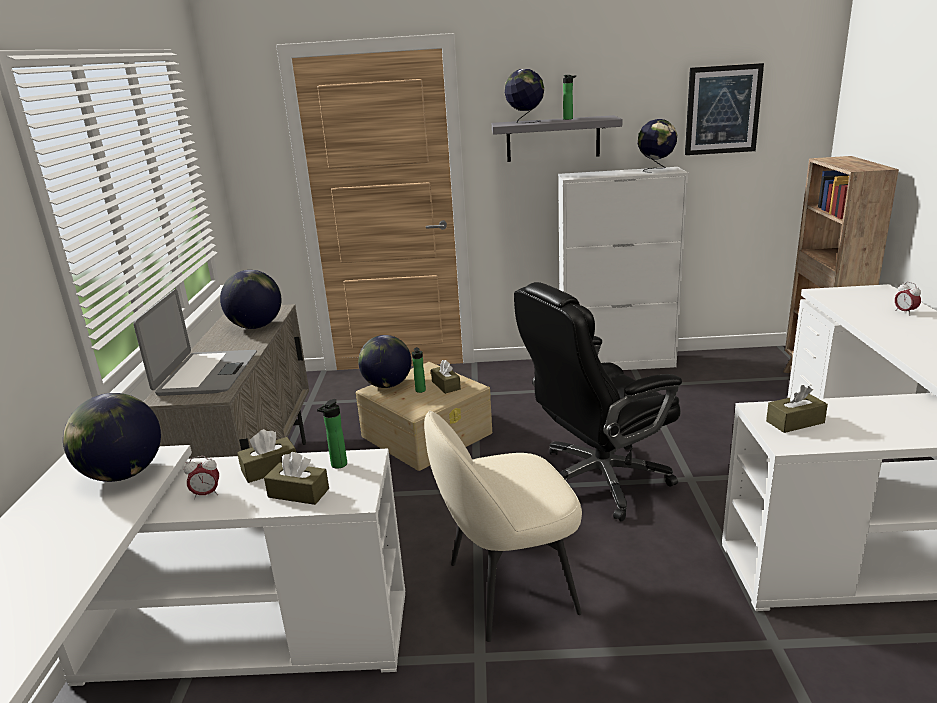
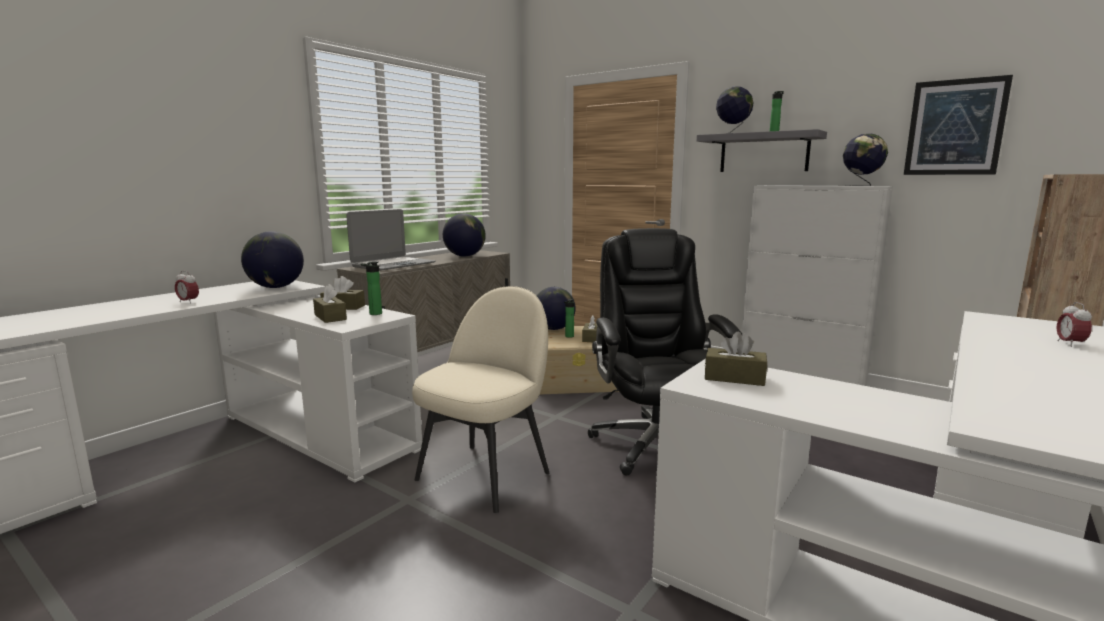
camera: 35 degrees right, 10 degrees down
alarm clock [184,456,219,499] -> alarm clock moved to [175,271,199,304]
beige chair [424,411,582,642] -> beige chair turned 105 degrees clockwise [412,286,549,513]
black office chair [514,282,682,521] -> black office chair turned 75 degrees clockwise [588,228,743,475]

